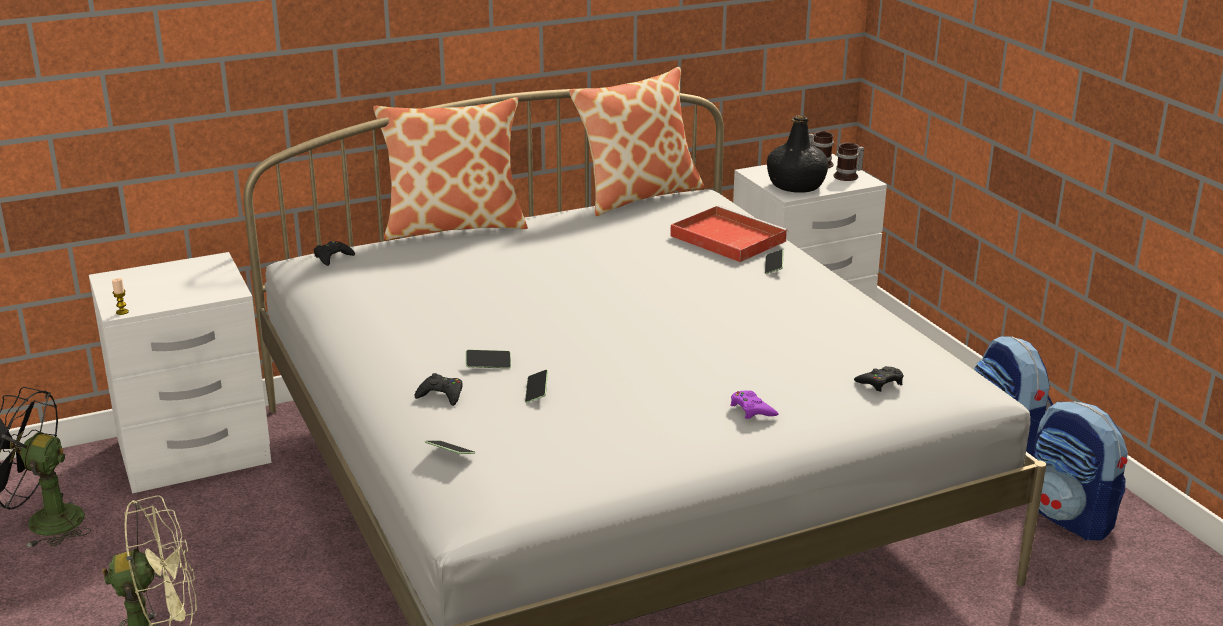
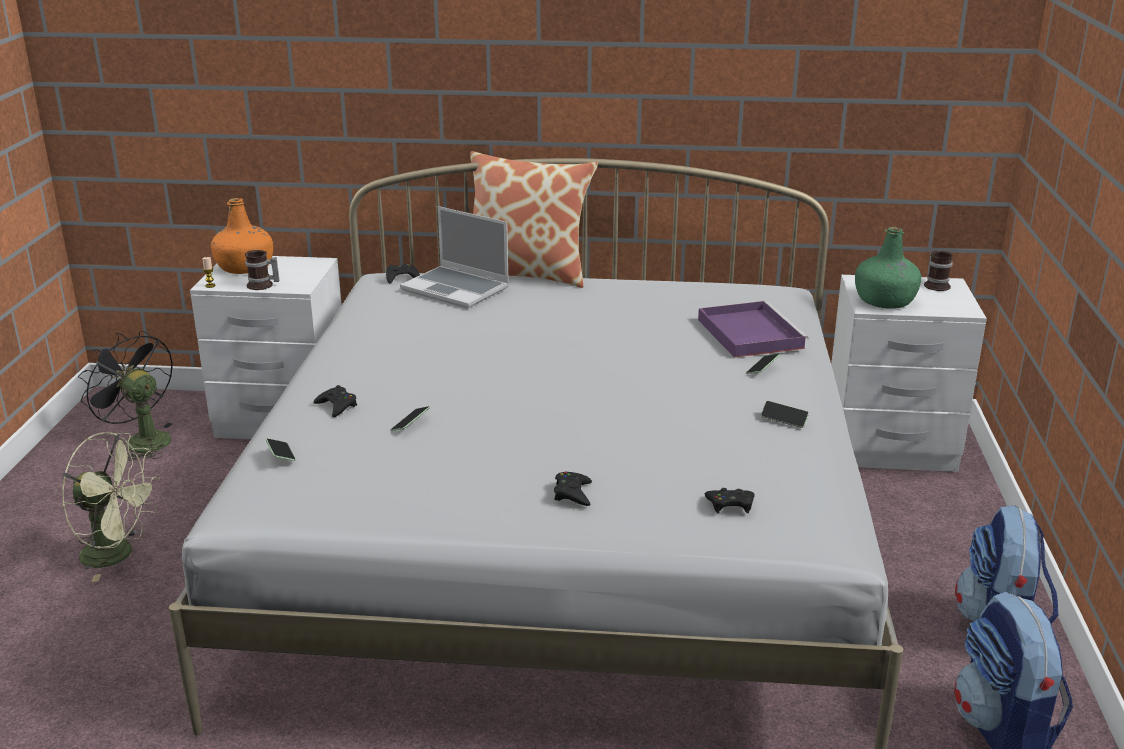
camera: 30 degrees right, 0 degrees up
phone [466,350,511,369] -> phone moved to [761,401,809,428]
pillow [569,67,704,216] -> none
red tray [670,205,789,262] -> purple tray [698,301,809,358]
purple game controller [730,391,778,419] -> black game controller [554,471,592,506]
black bottle [767,115,828,193] -> green bottle [855,227,922,309]
mug [834,143,864,181] -> mug moved to [245,250,279,290]
none -> orange bottle [211,198,273,274]
none -> laptop [400,206,509,308]

